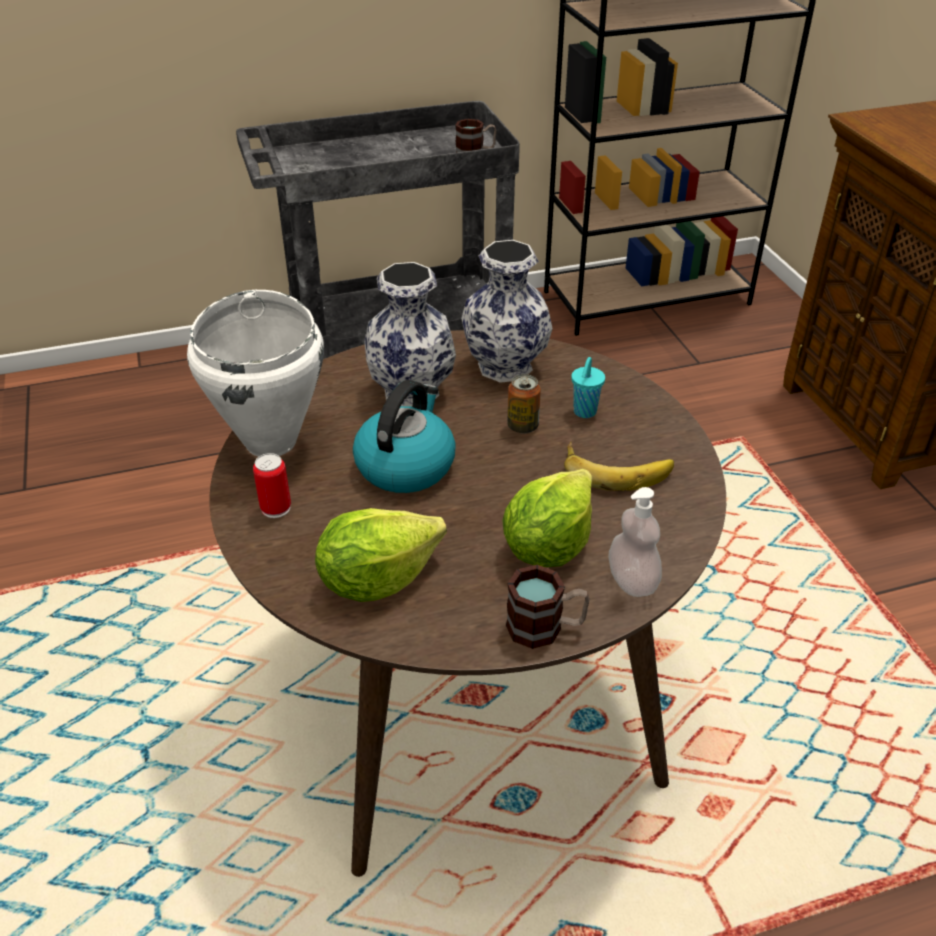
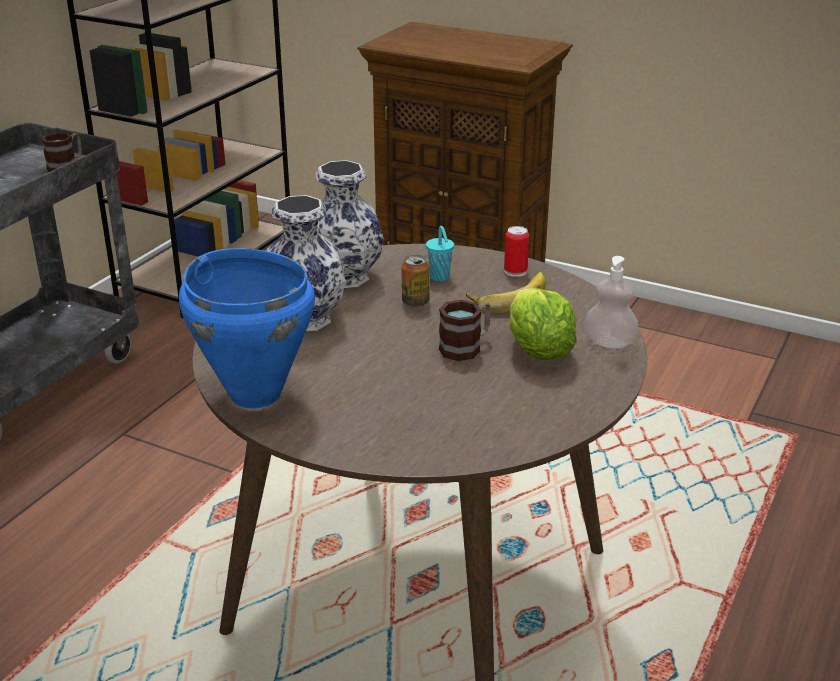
camera: 45 degrees left, 10 degrees down
white cooking pot [187,289,324,457] -> blue cooking pot [179,248,315,409]
can [253,453,291,518] -> can moved to [504,226,529,277]
lettuce [315,508,447,602] -> none
kettle [353,380,456,493] -> none
mug [506,565,590,649] -> mug moved to [439,300,491,361]

